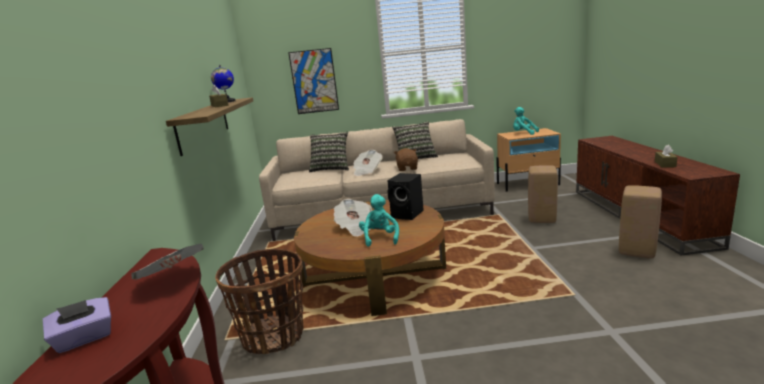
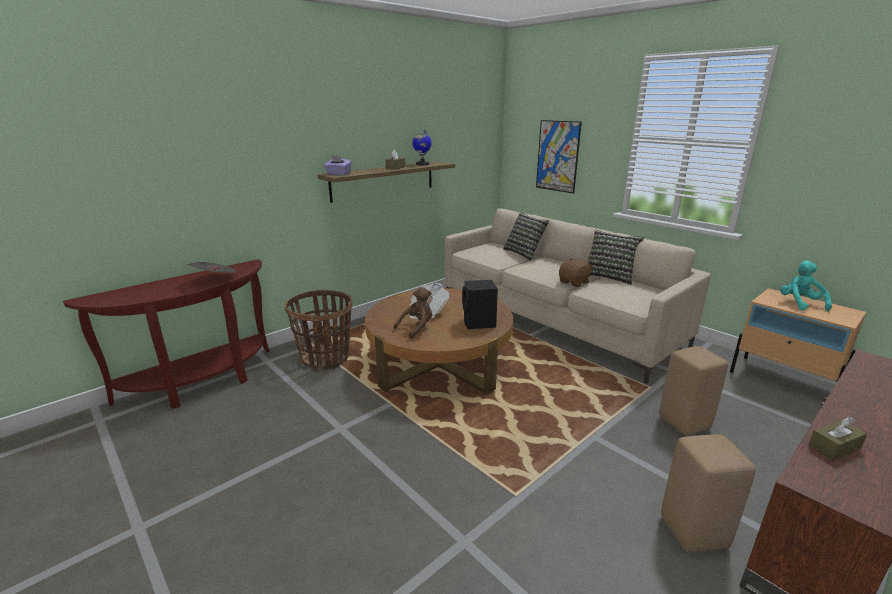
camera: 50 degrees right, 5 degrees up
purple tissue box [43,297,111,353] -> purple tissue box moved to [324,155,352,175]
newspaper [353,150,383,176] -> none
turquoise plush toy [359,194,399,247] -> brown plush toy [394,287,432,339]

